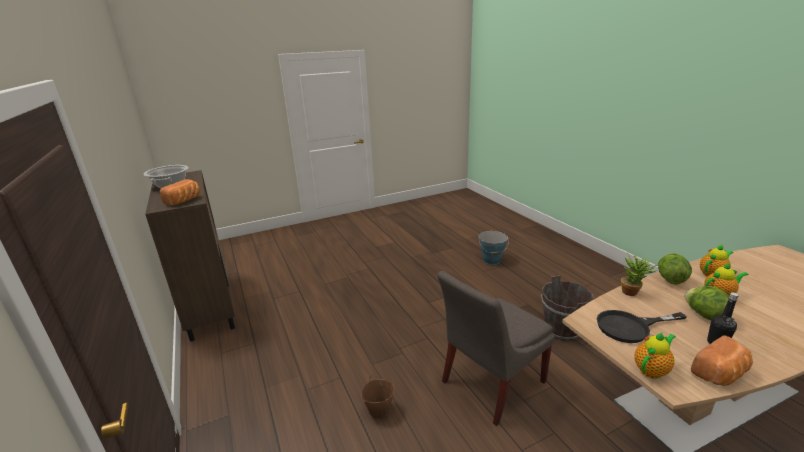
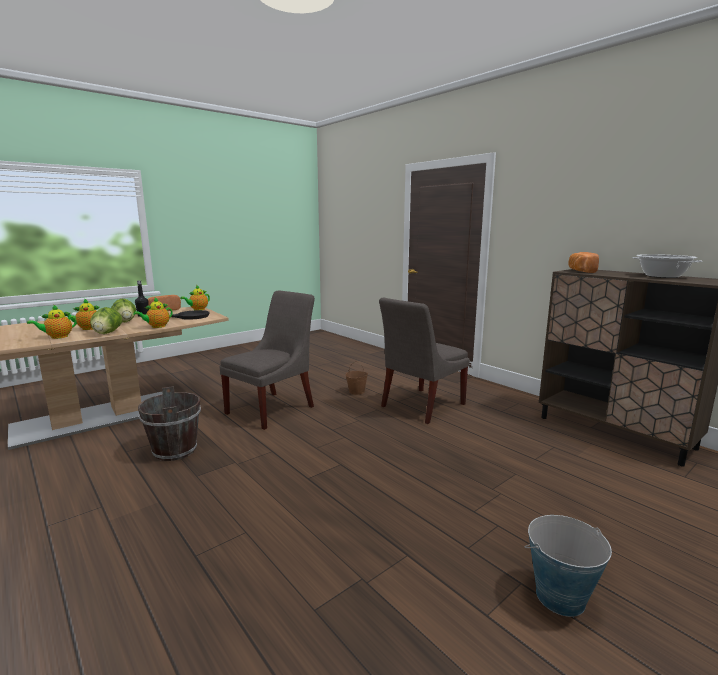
camera: 165 degrees right, 10 degrees down
bucket [479,231,509,265] -> bucket moved to [525,515,612,617]
potted plant [621,253,659,296] -> teapot [133,297,173,328]
none -> grey chair [379,297,470,424]

